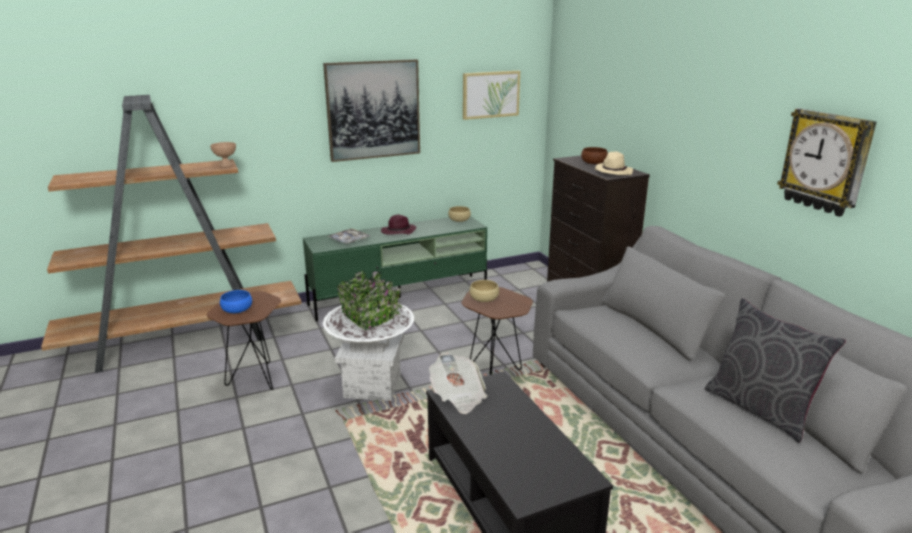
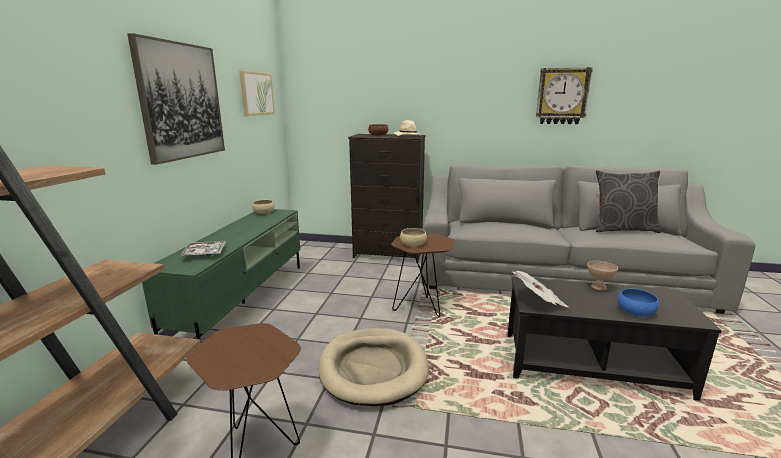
camera: 55 degrees left, 5 degrees down
beige bowl [210,142,236,167] -> beige bowl moved to [587,261,618,291]
blue bowl [220,290,252,313] -> blue bowl moved to [618,289,659,316]
white planter [323,270,414,401] -> beige dog bed [318,328,429,406]
purple hat [381,215,417,235] -> none

